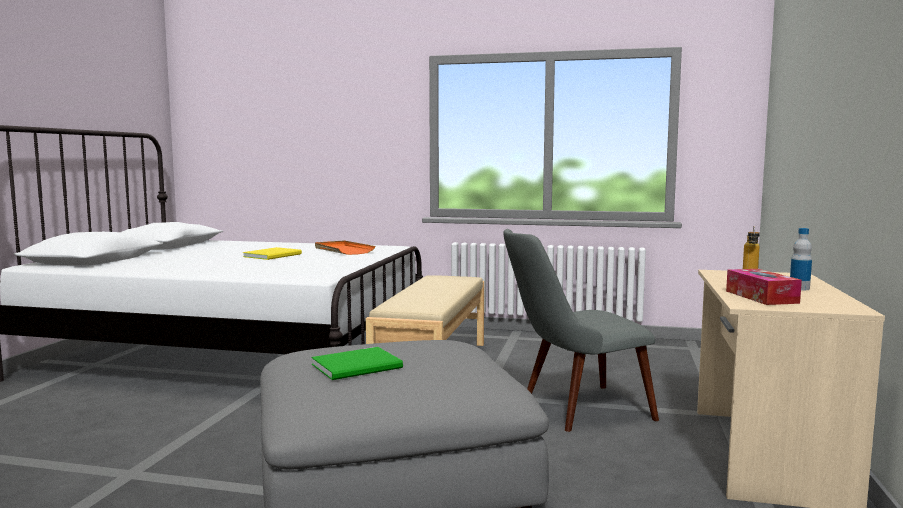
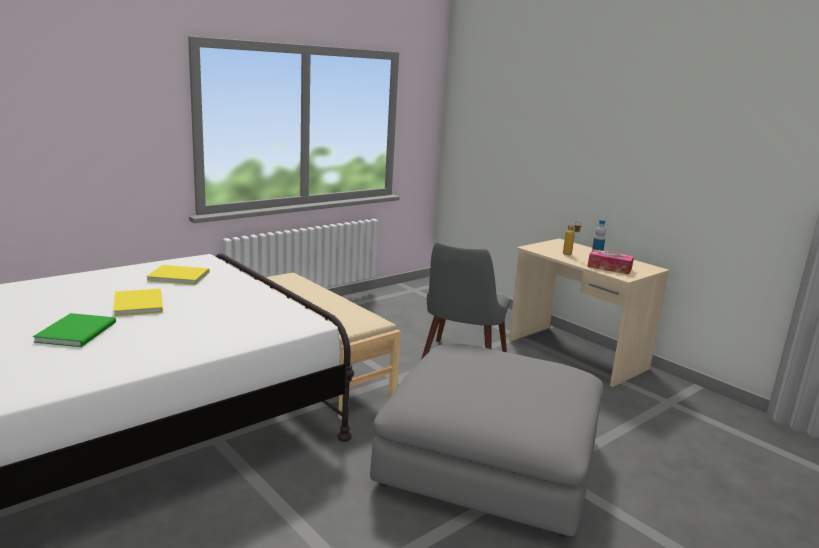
camera: 55 degrees left, 10 degrees up
green book [311,347,403,380] -> green book moved to [33,313,116,347]
orange tray [315,240,375,255] -> yellow book [146,265,209,285]

